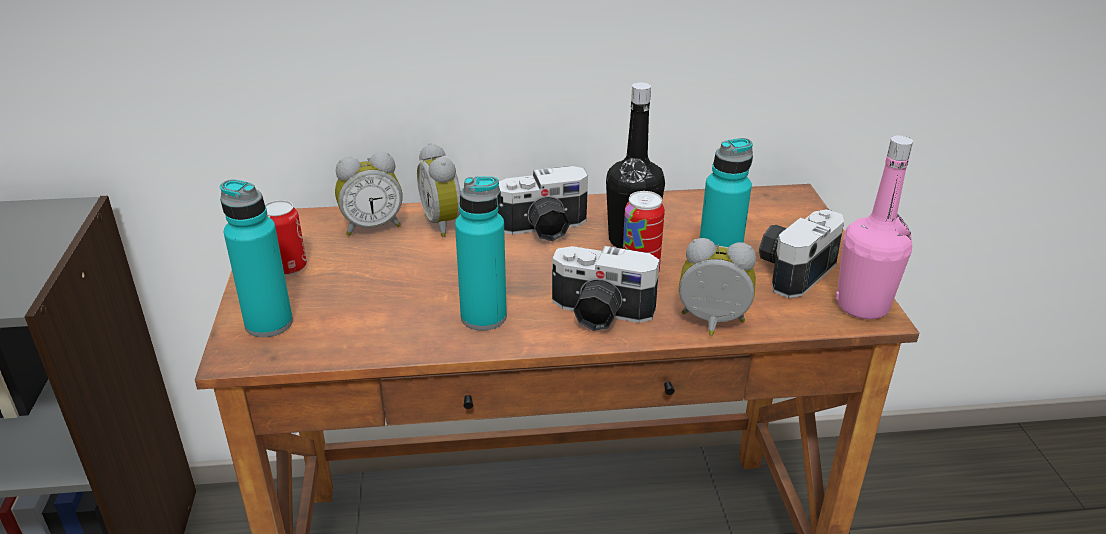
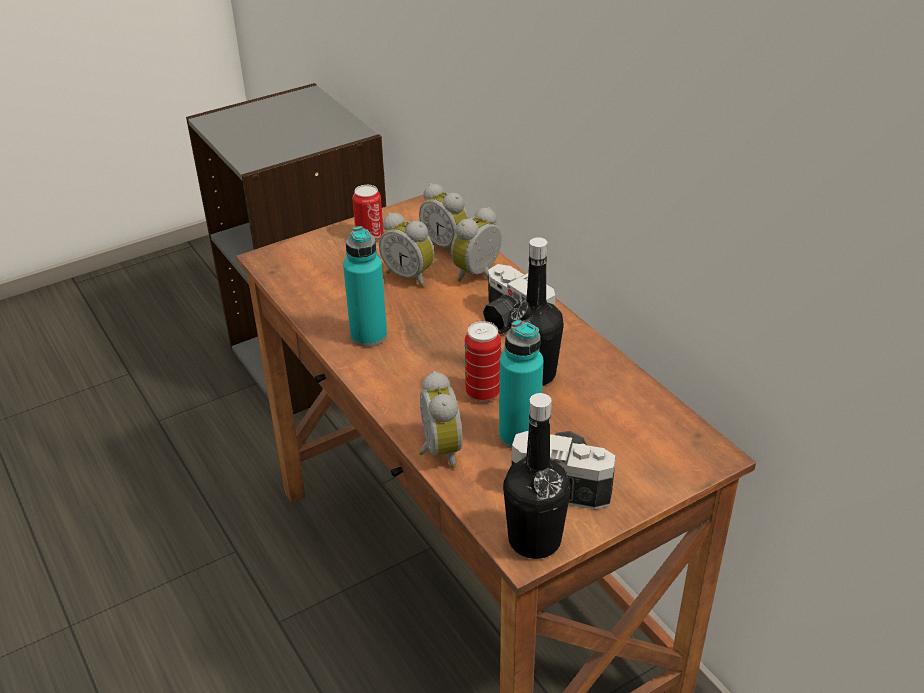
camera: 65 degrees right, 5 degrees up
turquoise bottle [220,179,293,337] -> none
camera [552,246,660,331] -> none
pink bottle [836,135,913,319] -> black bottle [503,393,571,559]
none -> alarm clock [379,213,434,287]

